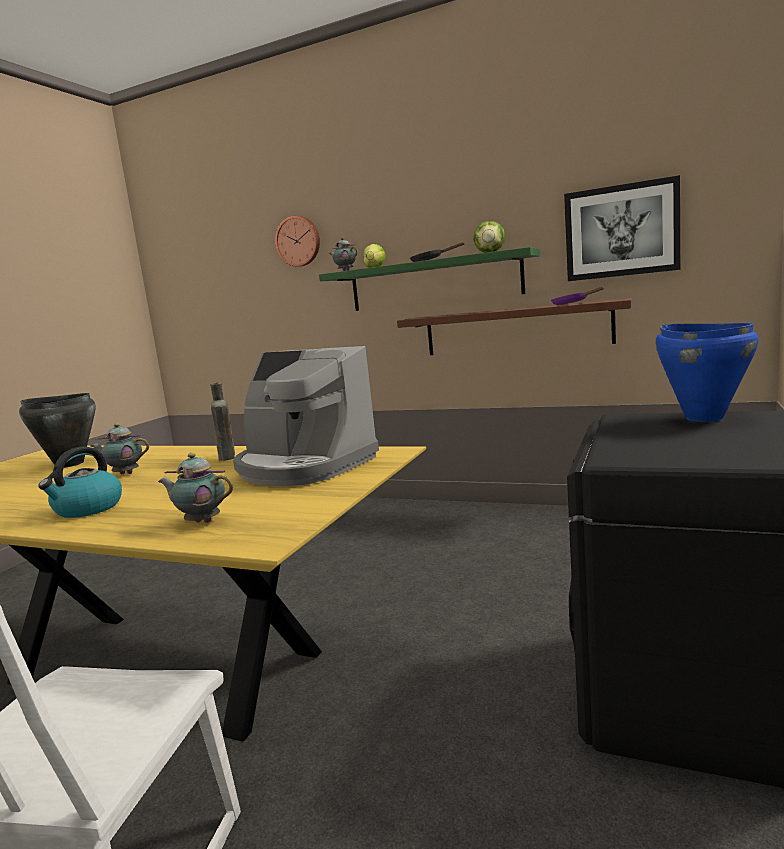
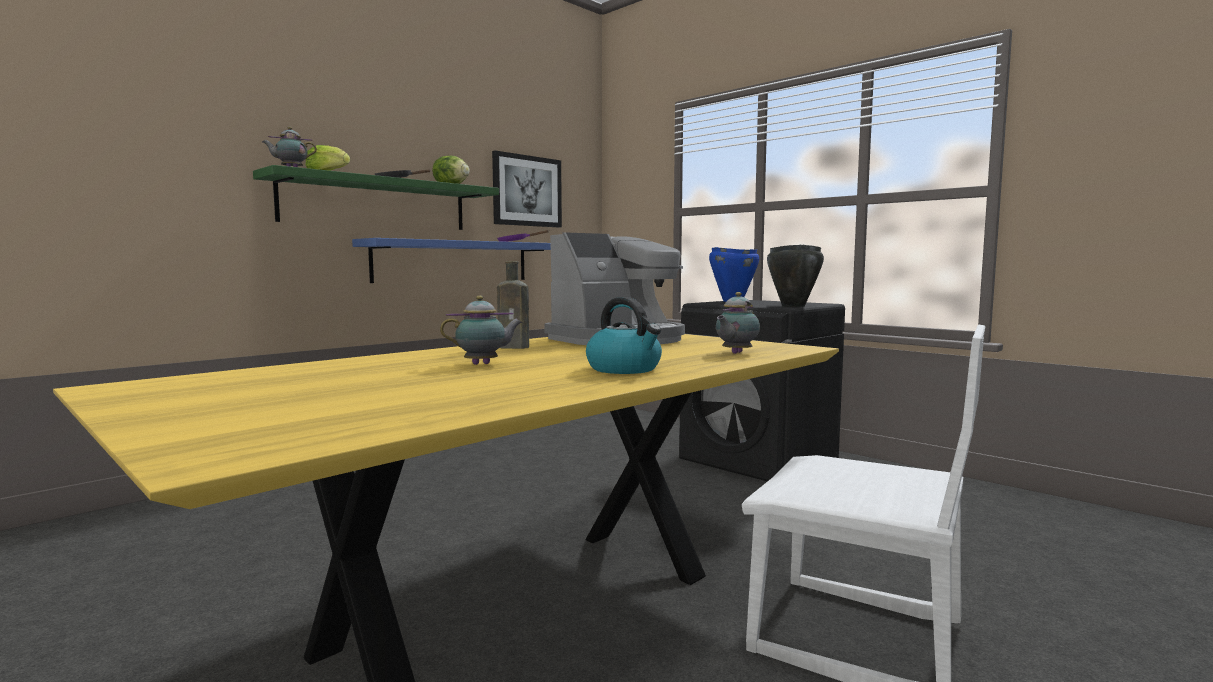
camera: 70 degrees left, 5 degrees down
black cooking pot [19,393,95,468] -> black cooking pot moved to [767,245,824,307]
teapot [90,423,149,474] -> teapot turned 135 degrees counterclockwise [440,295,523,365]
wall clock [275,216,320,267] -> none
brown shelf [397,298,633,355] -> blue shelf [352,238,551,283]

